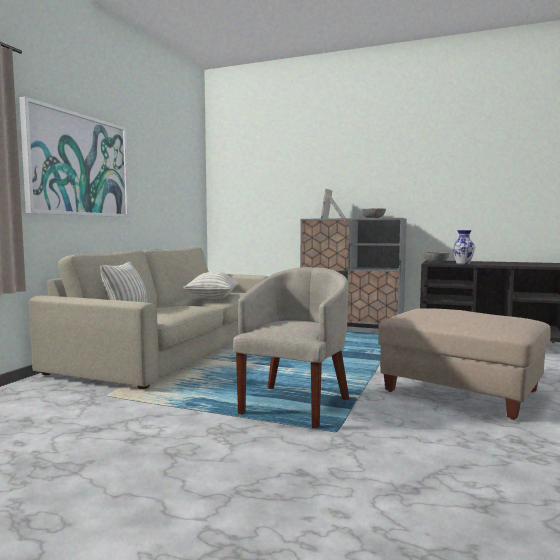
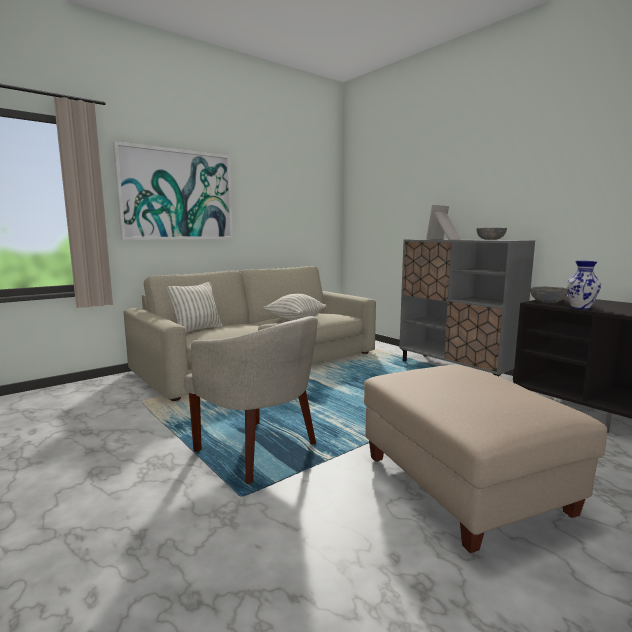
camera: 30 degrees right, 5 degrees up
beige armchair [233,267,349,429] -> beige armchair turned 75 degrees clockwise [184,316,318,484]

